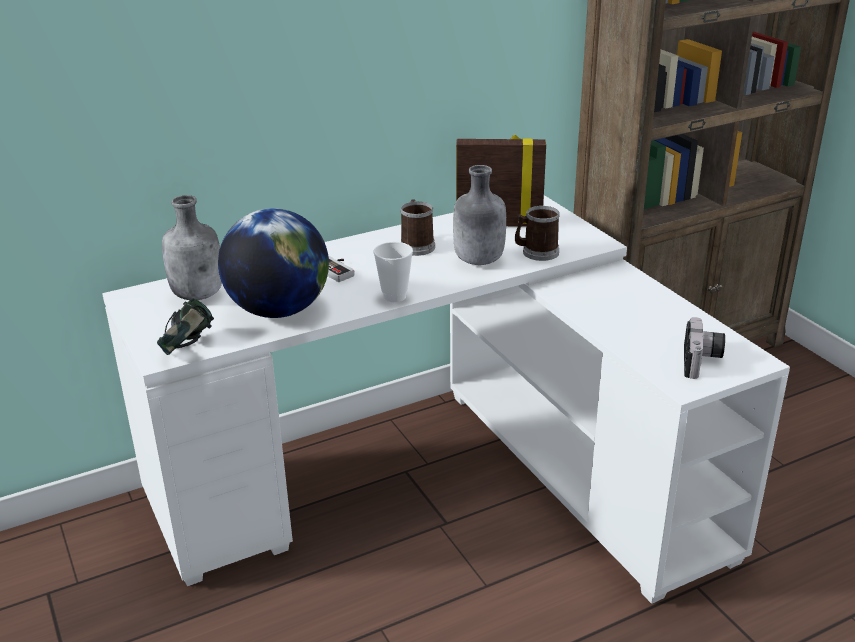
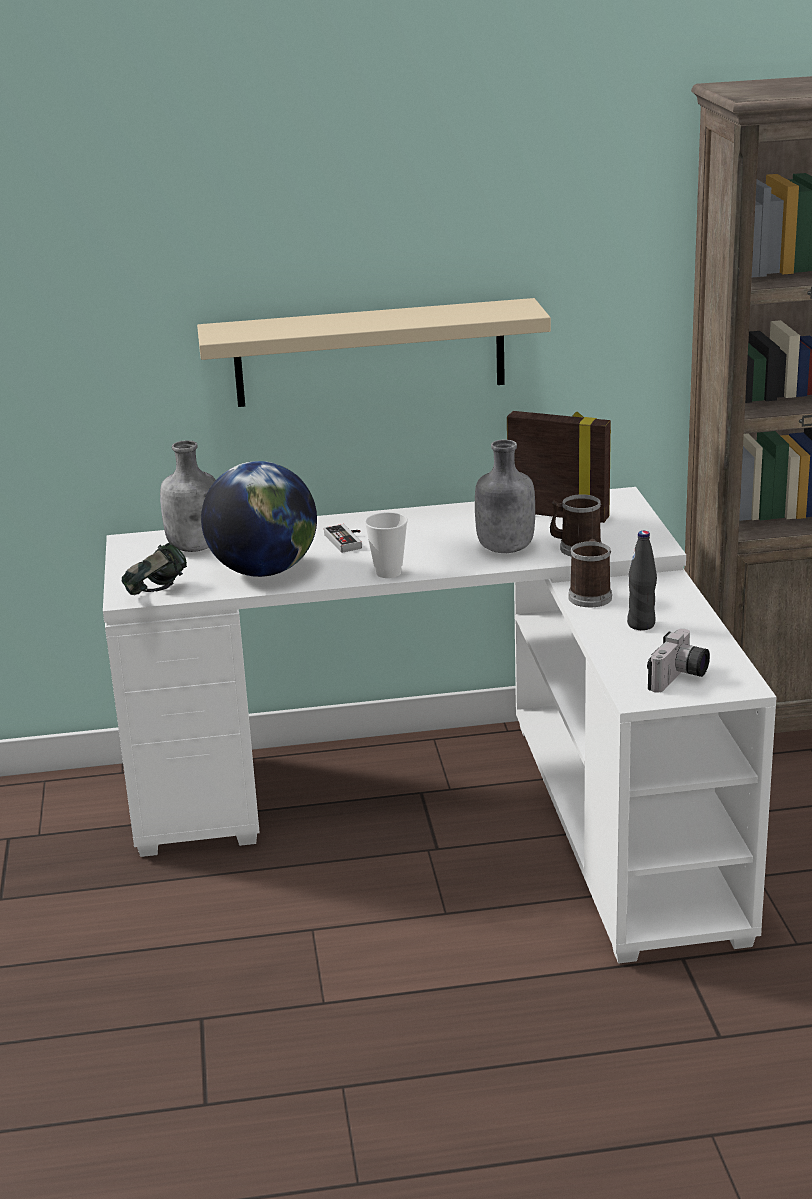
camera: 20 degrees right, 5 degrees down
mug [400,199,435,256] -> mug moved to [568,539,612,607]
none -> beige shelf [197,298,551,407]
none -> black bottle [627,531,657,630]

